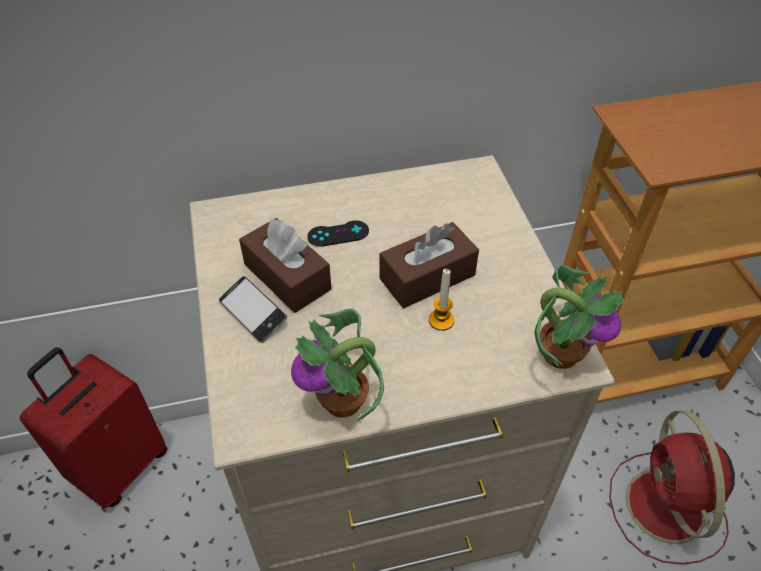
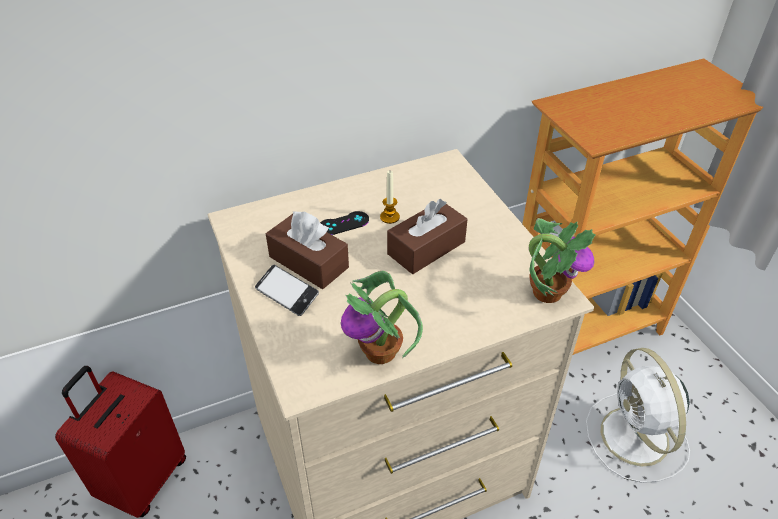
camera: 10 degrees left, 5 degrees down
candle [429,269,454,331] -> candle moved to [380,171,400,224]
red fan [609,410,735,565] -> white fan [586,348,690,483]

